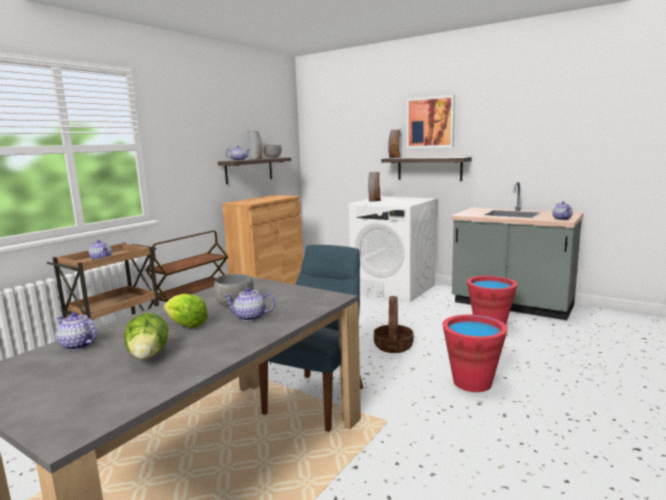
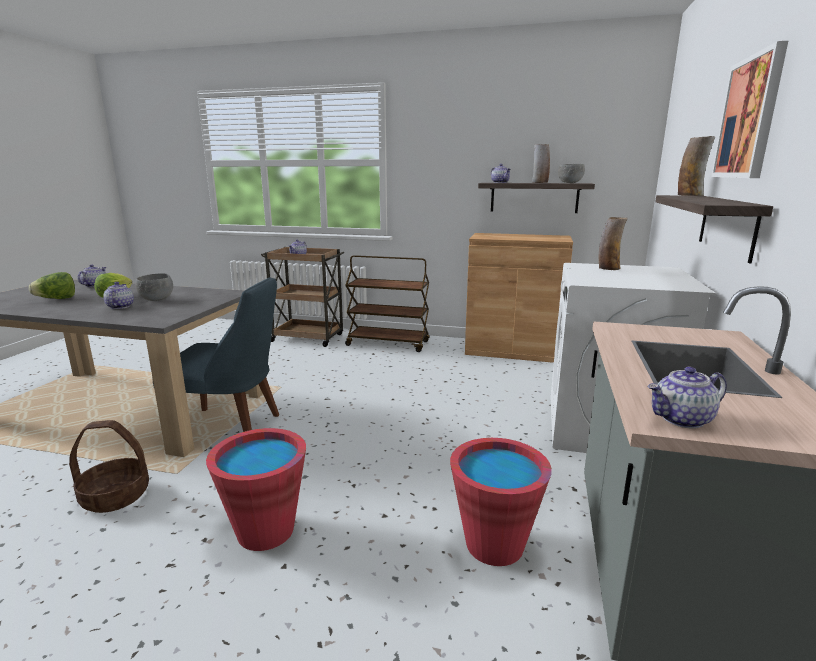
camera: 70 degrees right, 5 degrees up
basket [374,296,413,353] -> basket moved to [69,420,149,513]

